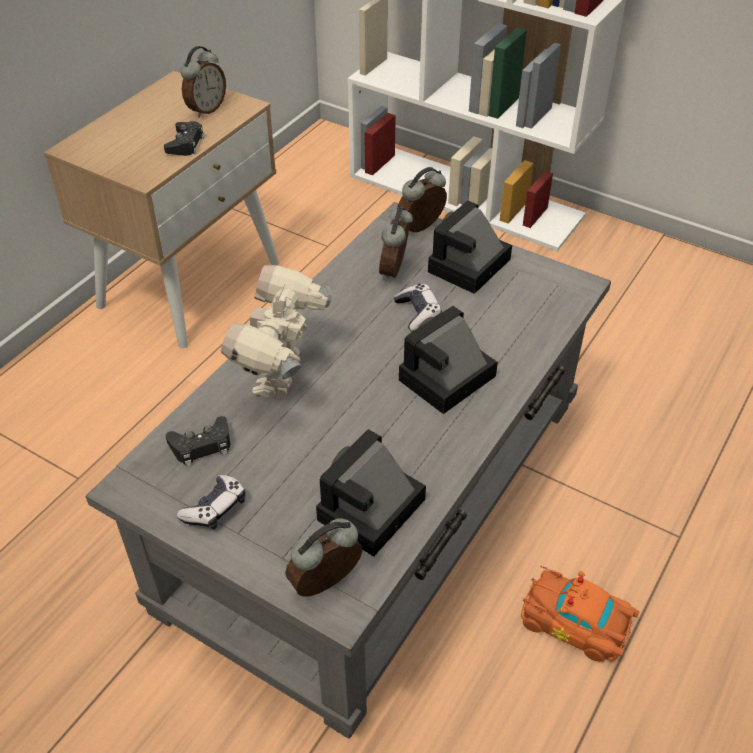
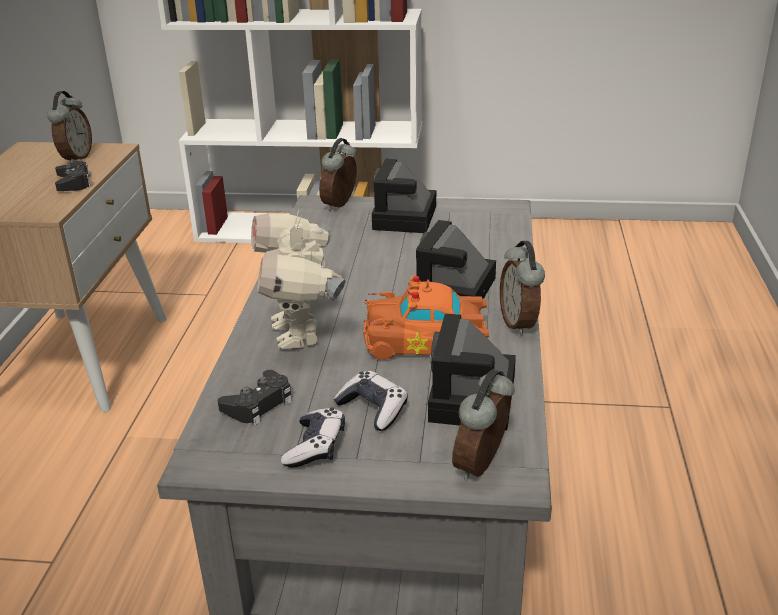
camera: 25 degrees left, 15 degrees down
alarm clock [379,207,413,281] -> alarm clock moved to [500,241,545,336]
game controller [394,284,442,332] -> game controller moved to [333,371,408,431]
orange toy car [521,566,640,662] -> orange toy car moved to [363,275,489,360]

